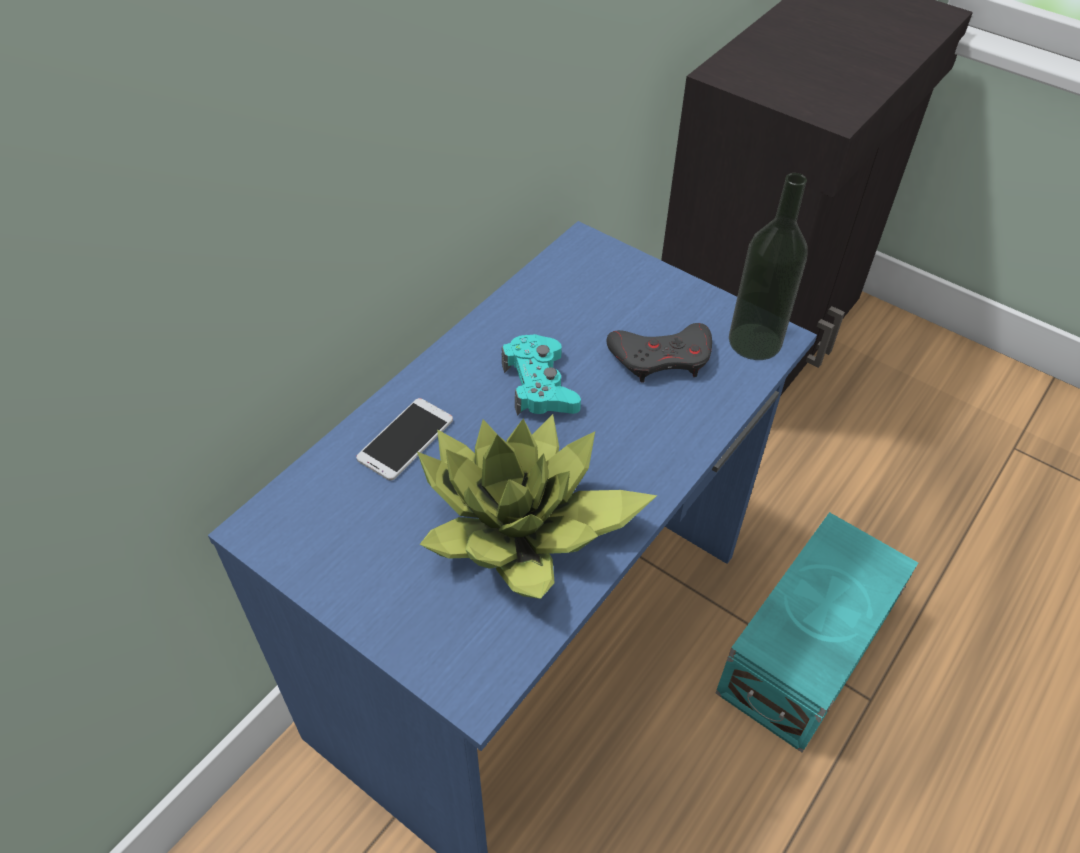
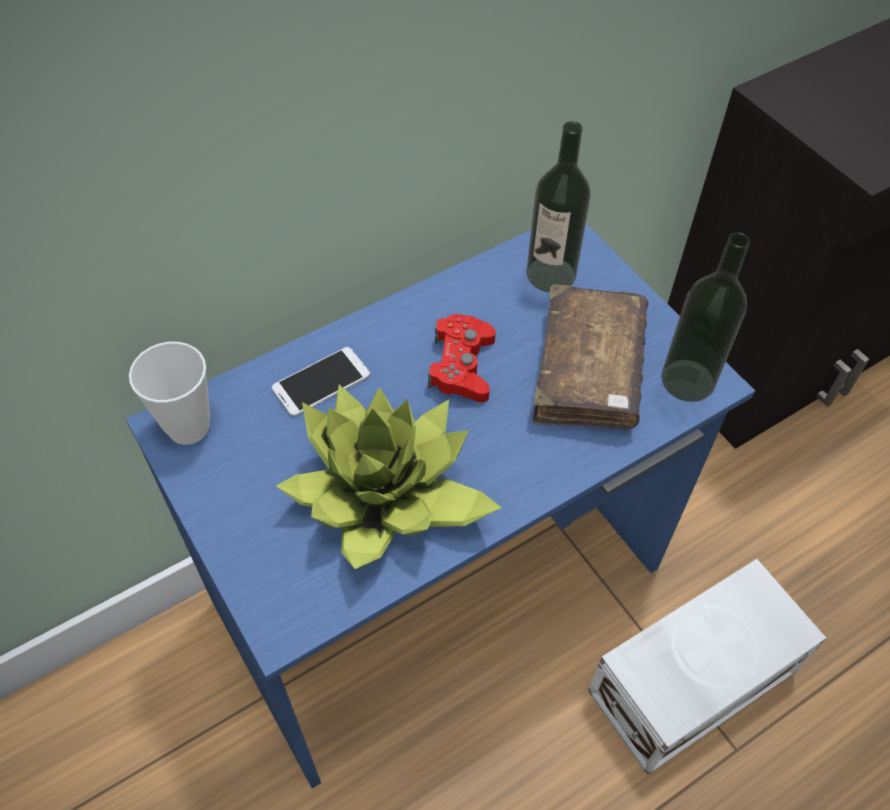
camera: 20 degrees right, 5 degrees up
turquoise game controller [502,334,581,416] -> red game controller [428,314,496,402]
grey game controller [607,323,712,382] -> brown book [533,285,649,430]
turquoise storage box [716,512,918,753] -> white storage box [588,559,826,775]
none -> cup [129,342,210,445]
none -> bottle [526,121,591,292]

